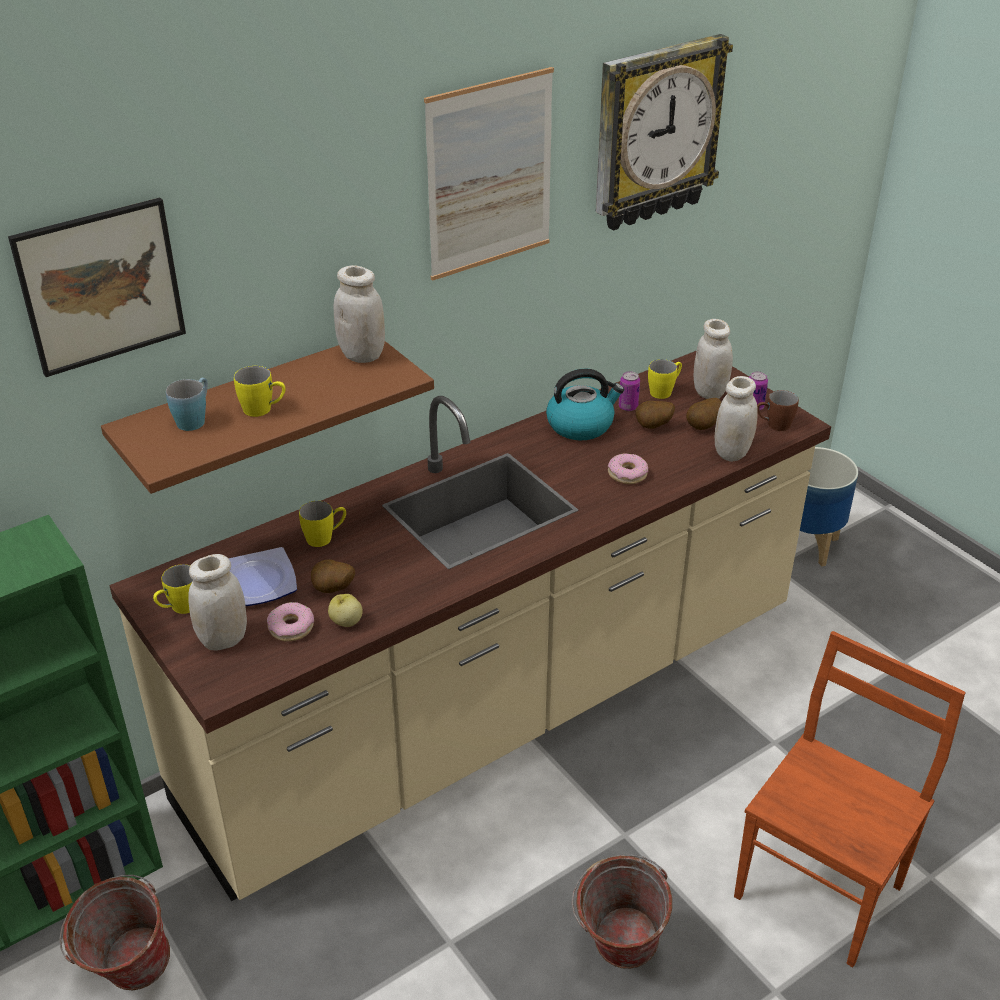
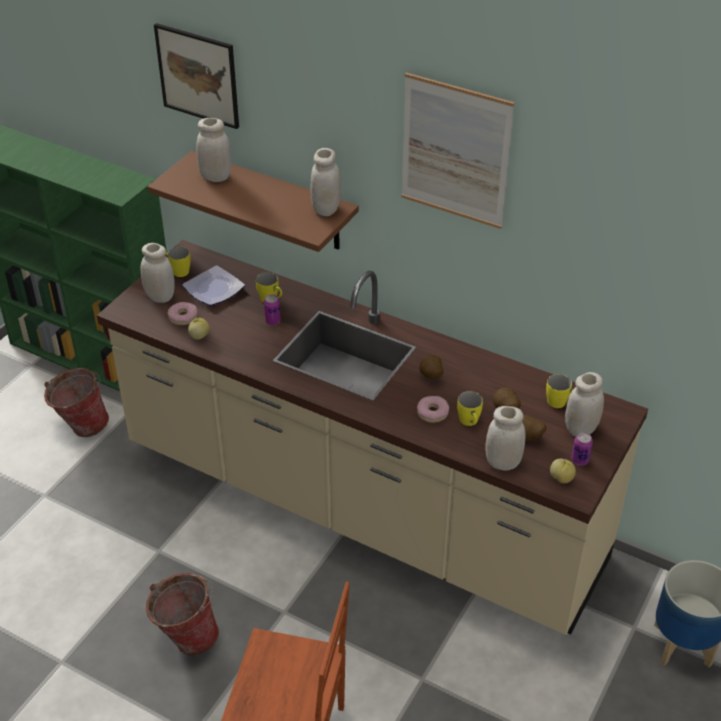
camera: 65 degrees right, 5 degrees up
blue mug [166,378,208,431] -> white jar [196,118,231,182]
yellow mug [234,366,286,417] -> yellow mug moved to [457,391,483,426]
potato [311,559,355,593] -> potato moved to [419,354,444,379]
kettle [546,368,624,440] -> none
wall clock [596,34,733,230] -> none
can [619,371,640,411] -> can moved to [264,294,281,325]
brown mug [757,390,799,431] -> apple [550,459,576,484]

